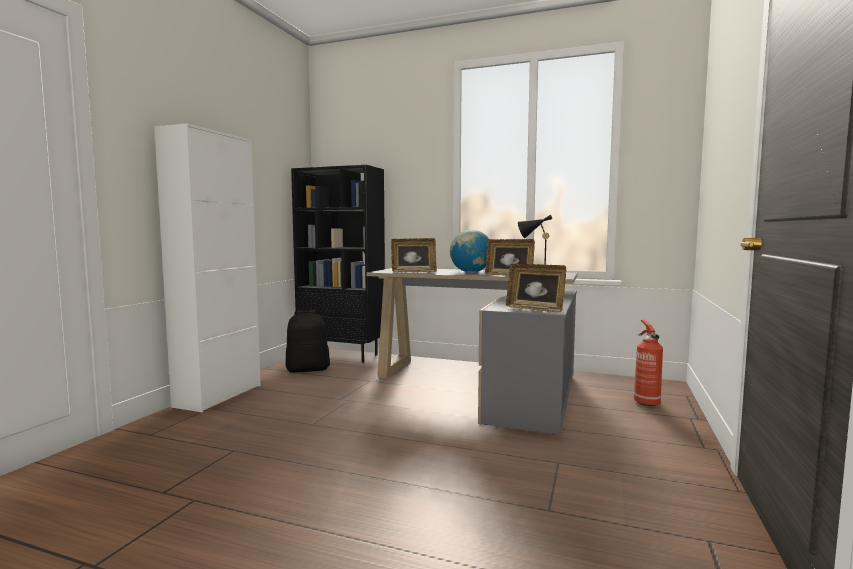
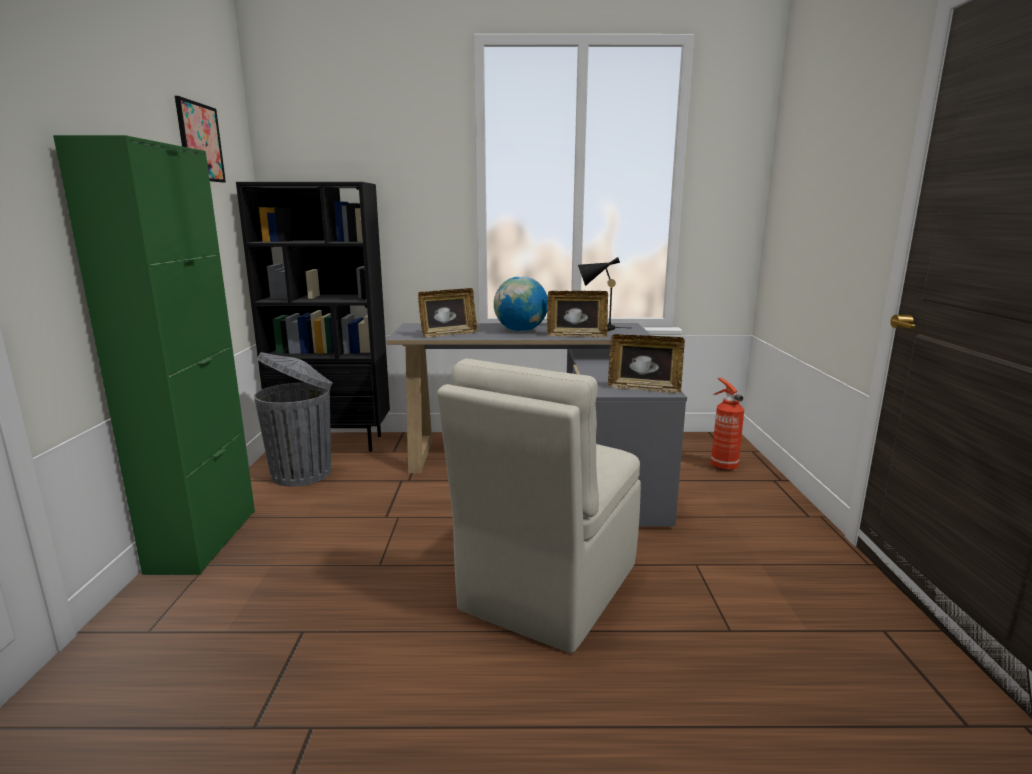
camera: 20 degrees left, 10 degrees up
white cabinet [154,123,261,412] -> green cabinet [53,135,255,575]
black backpack [286,310,330,373] -> grey trash can [254,352,332,486]
none -> picture [175,96,226,183]
none -> beige chair [437,359,641,653]

